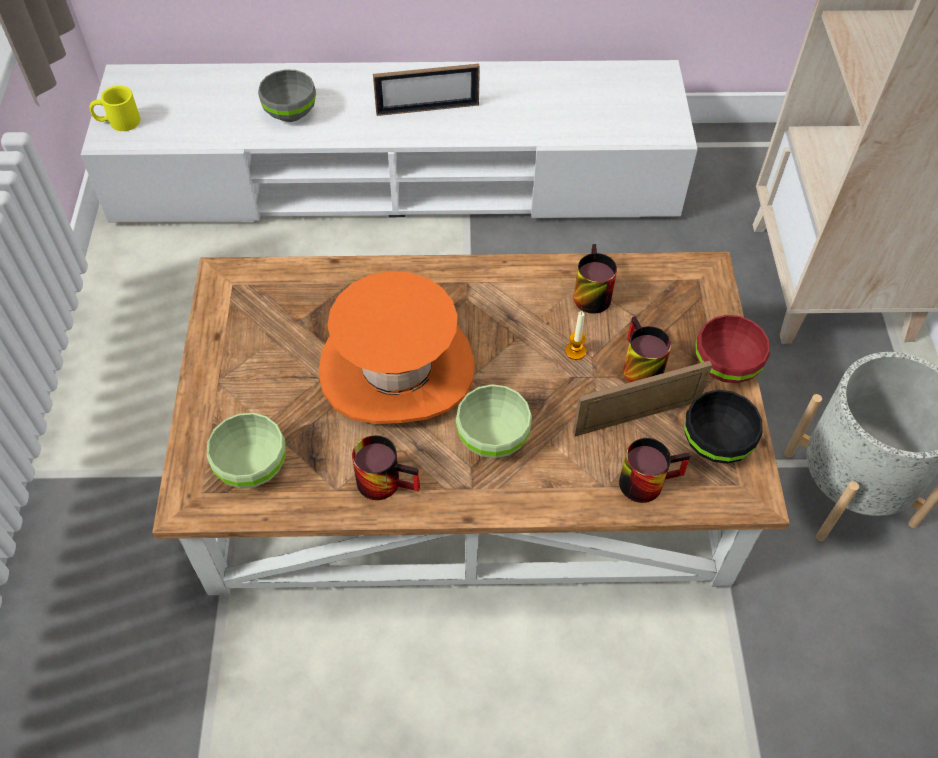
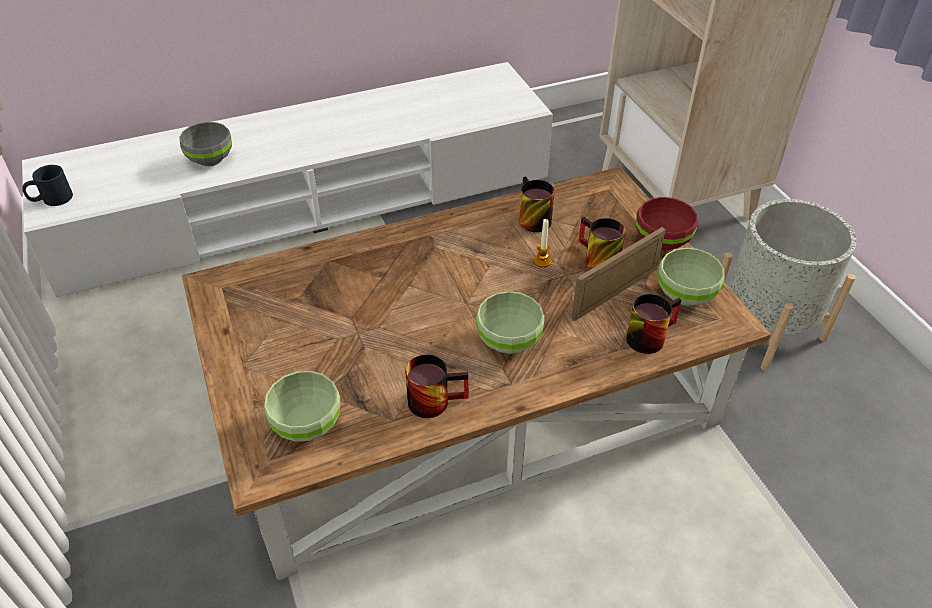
camera: 20 degrees left, 10 degrees down
yellow mug [90,85,141,131] -> black mug [22,165,73,206]
orange hat [318,271,475,424] -> none
picture frame [373,64,480,116] -> none
black bowl [684,390,762,464] -> green bowl [658,248,725,306]

